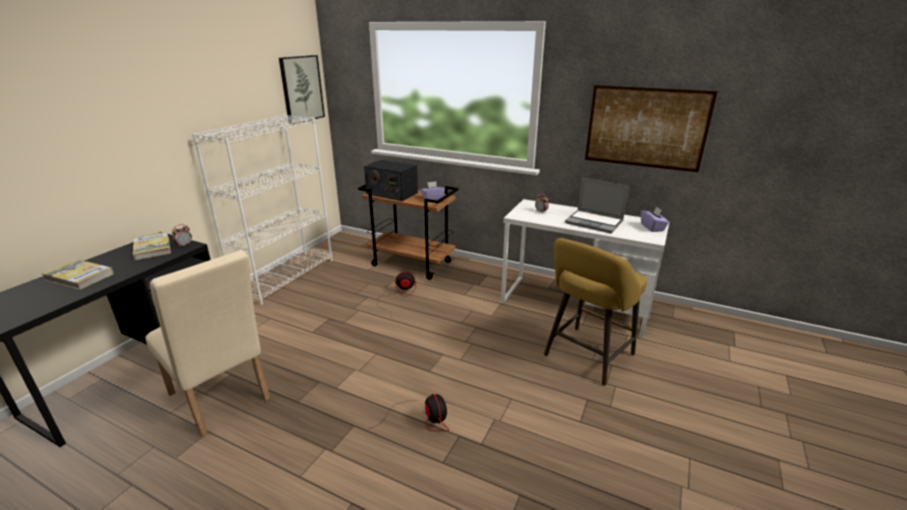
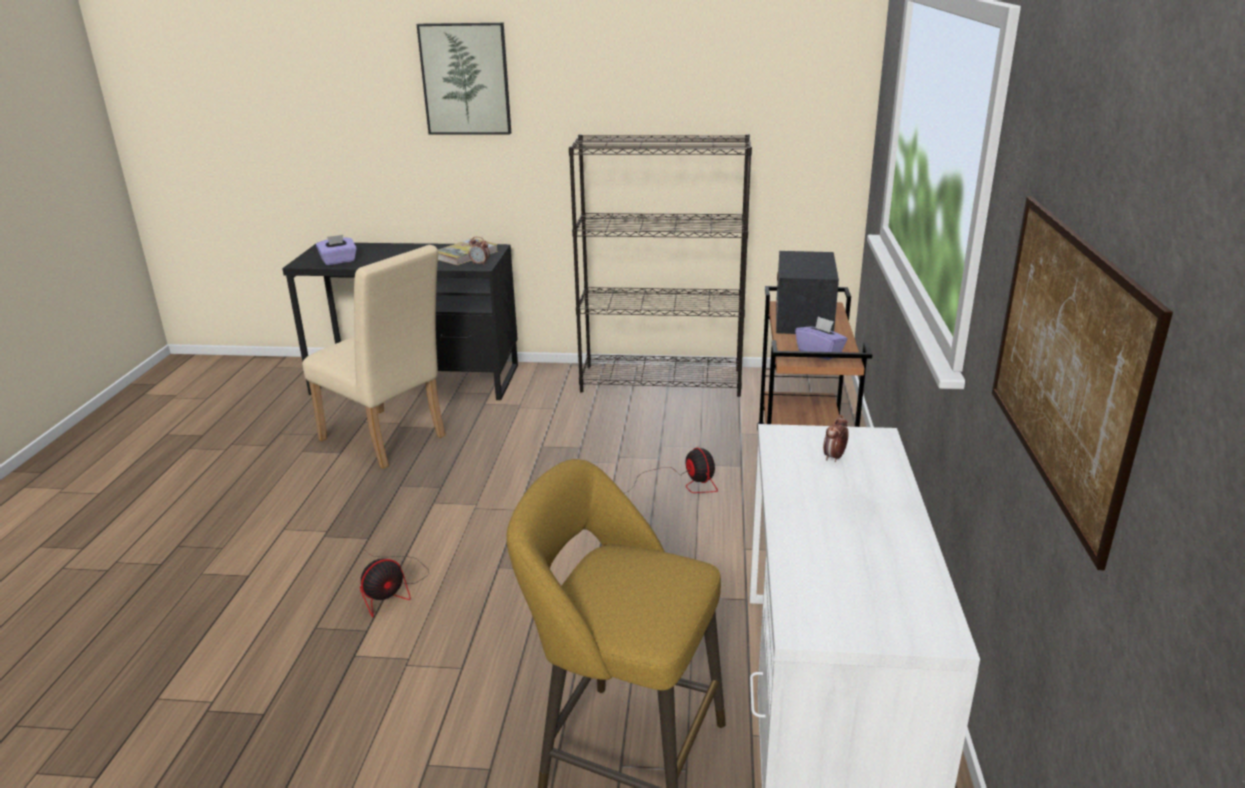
camera: 70 degrees right, 0 degrees up
book [42,259,114,290] -> none
beige chair [145,250,271,437] -> beige chair turned 75 degrees counterclockwise [303,245,445,469]
white bookcase [192,115,333,305] -> black bookcase [569,134,752,397]
picture [279,55,325,124] -> picture moved to [417,23,511,134]
laptop [565,178,629,233] -> none
purple tissue box [641,207,669,232] -> purple tissue box moved to [316,235,357,265]

